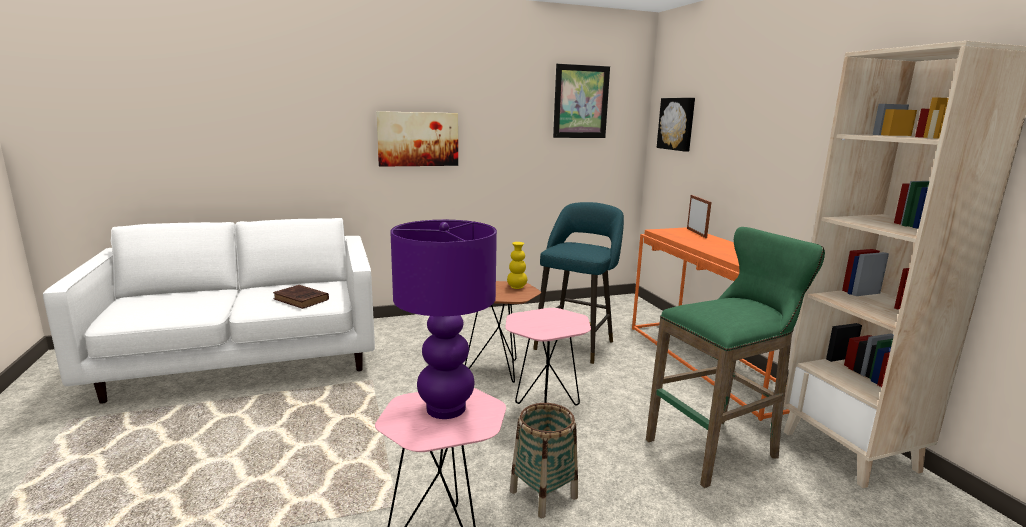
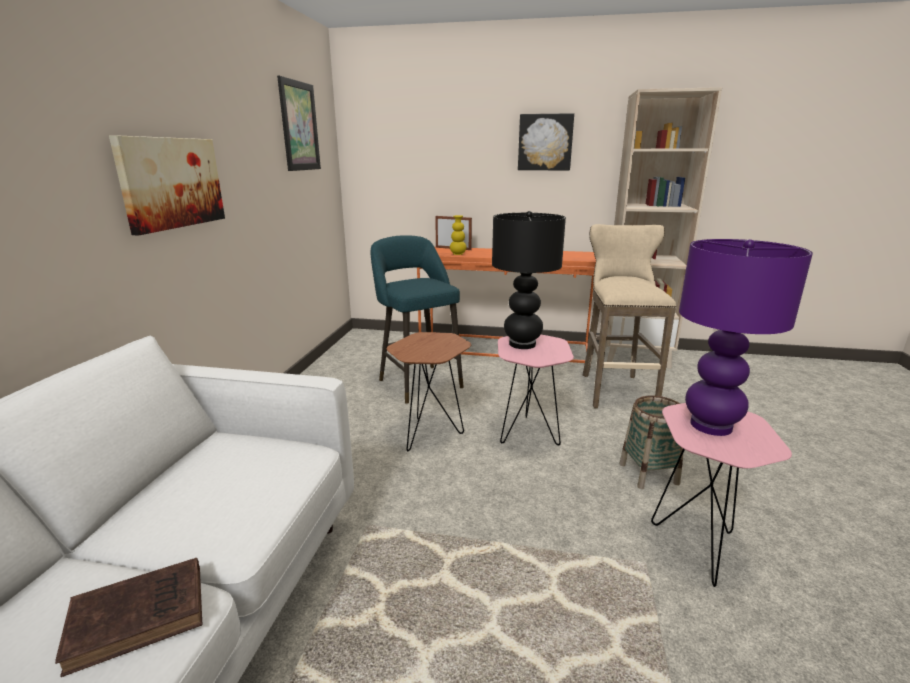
camera: 60 degrees left, 5 degrees up
brown book [273,285,329,309] -> brown book moved to [55,558,202,677]
yellow vase [507,242,527,289] -> yellow vase moved to [450,215,466,255]
green stool [646,227,825,488] -> beige stool [583,224,676,408]
picture [657,98,695,152] -> picture moved to [518,113,574,171]
none -> black table lamp [492,211,566,349]

